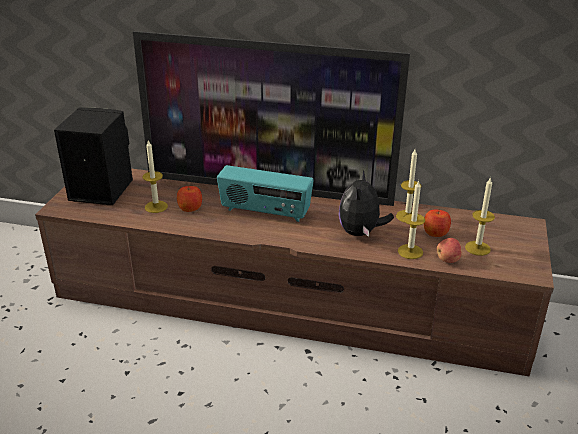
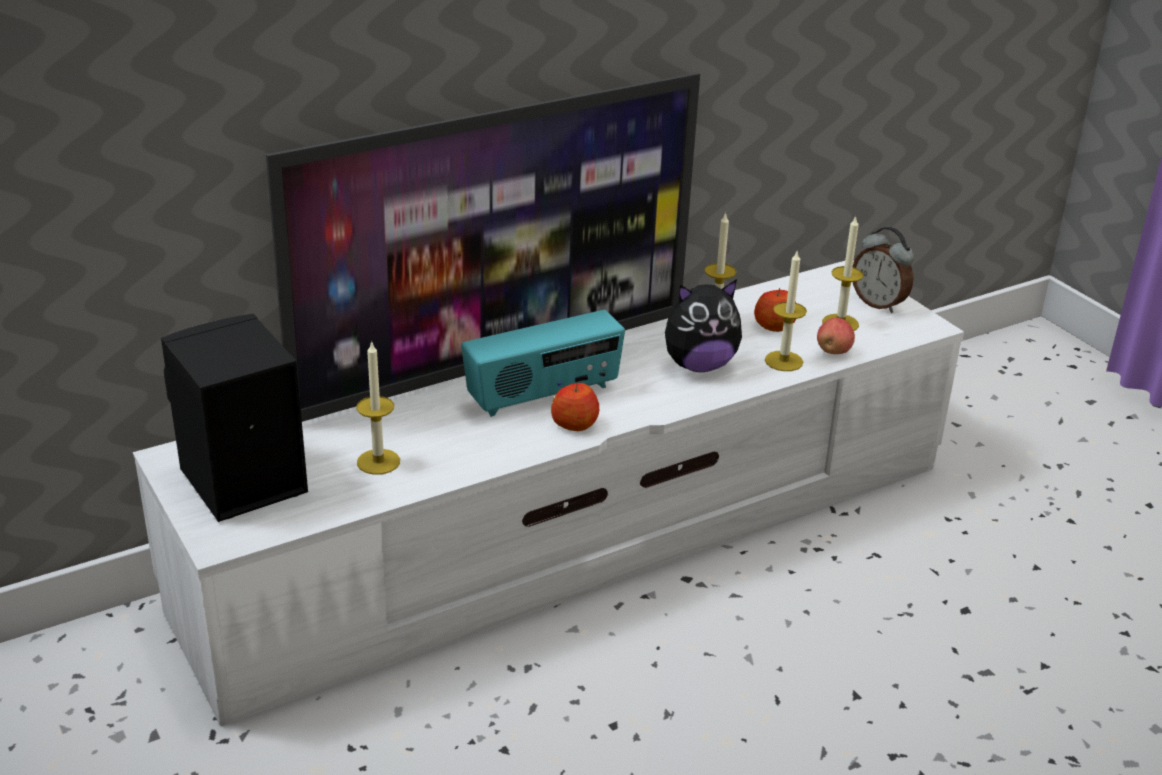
camera: 45 degrees left, 0 degrees up
brown tv stand [35,169,554,377] -> white tv stand [133,261,964,726]
apple [177,186,202,212] -> apple moved to [551,383,599,431]
plush toy [339,170,394,237] -> plush toy turned 75 degrees counterclockwise [665,279,742,372]
none -> alarm clock [853,227,914,313]

